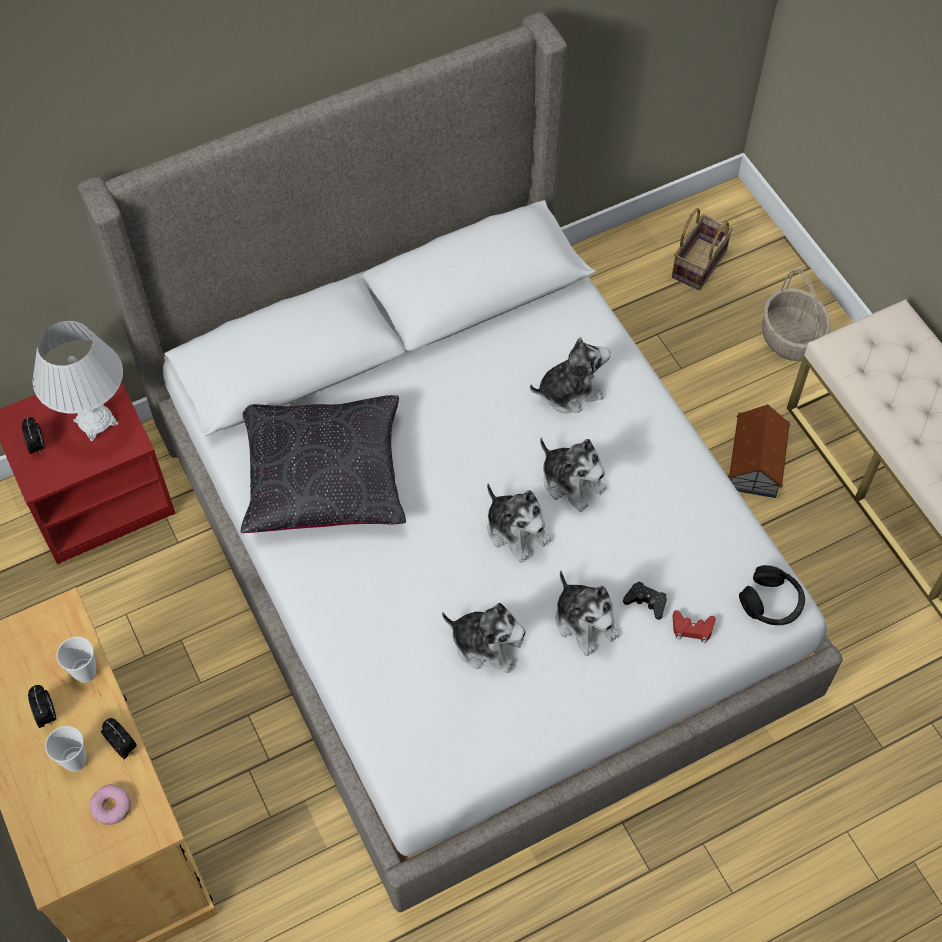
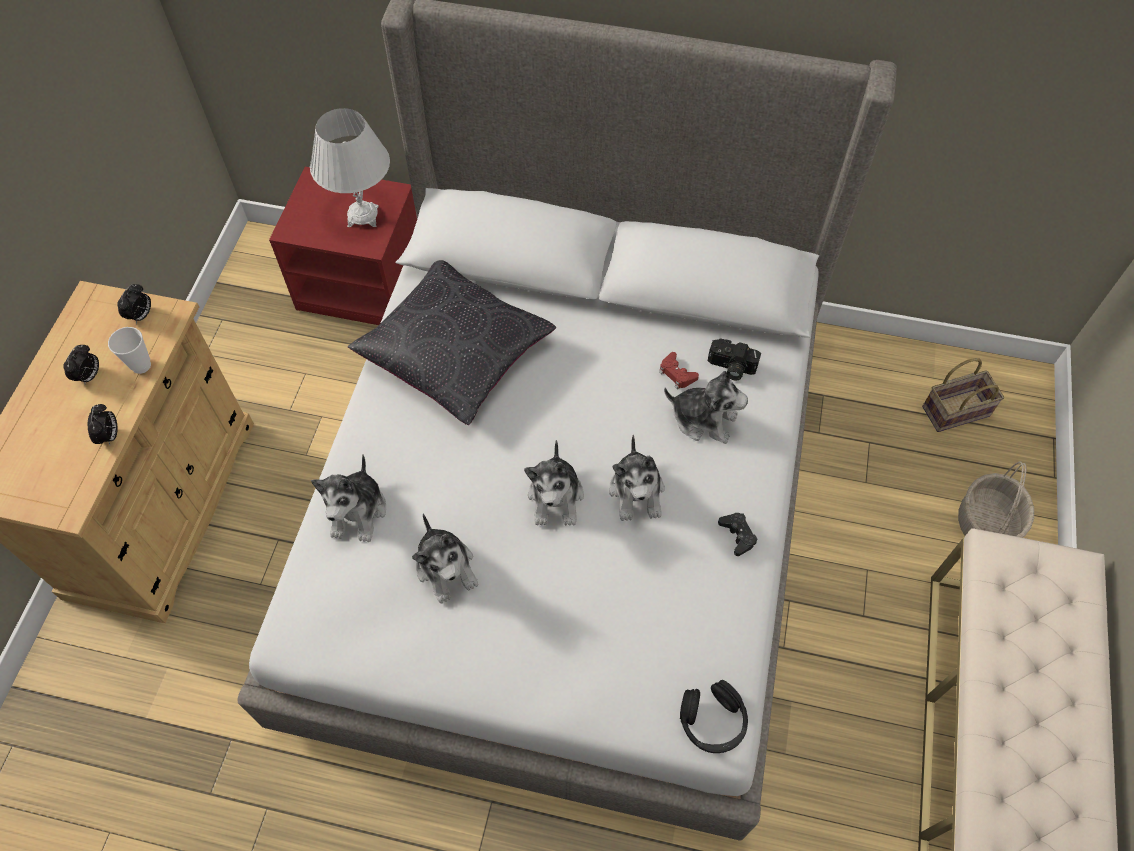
camera: 40 degrees right, 0 degrees up
alarm clock [22,417,45,454] -> alarm clock moved to [117,284,151,324]
cup [45,726,87,772] -> none
donut [89,784,131,825] -> none
plush toy [556,570,620,656] -> plush toy moved to [311,454,386,542]
black game controller [623,581,667,620] -> black game controller moved to [718,513,757,556]
red game controller [672,610,716,643] -> red game controller moved to [659,352,699,389]
toy house [728,404,791,498] -> none
none -> camera [708,338,761,380]

